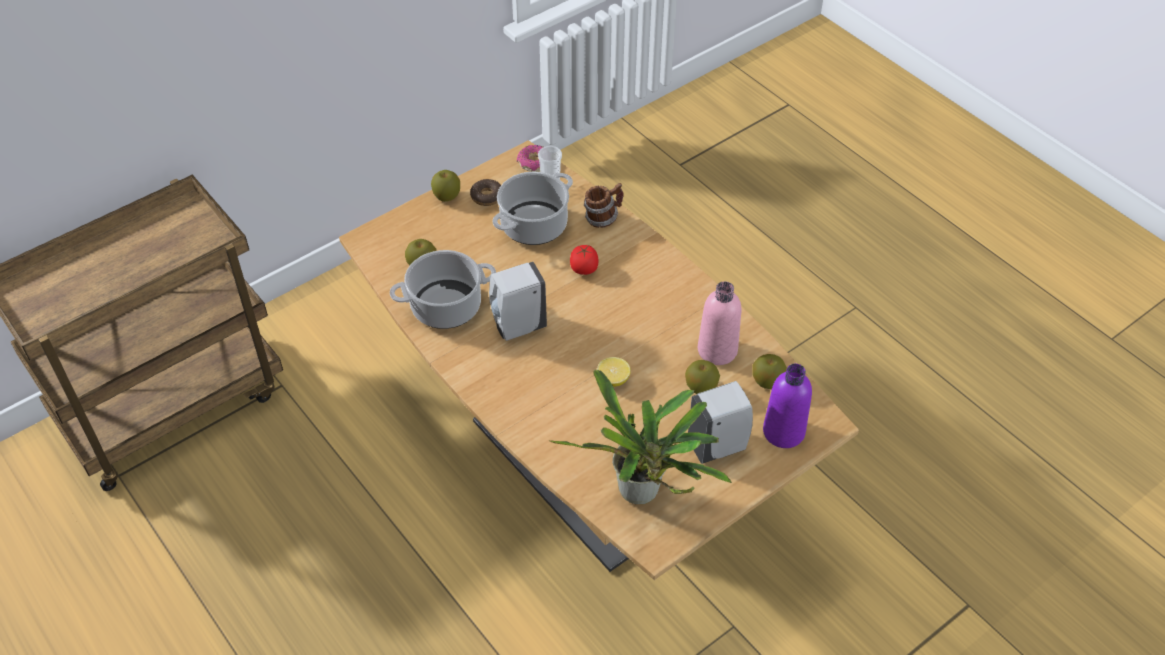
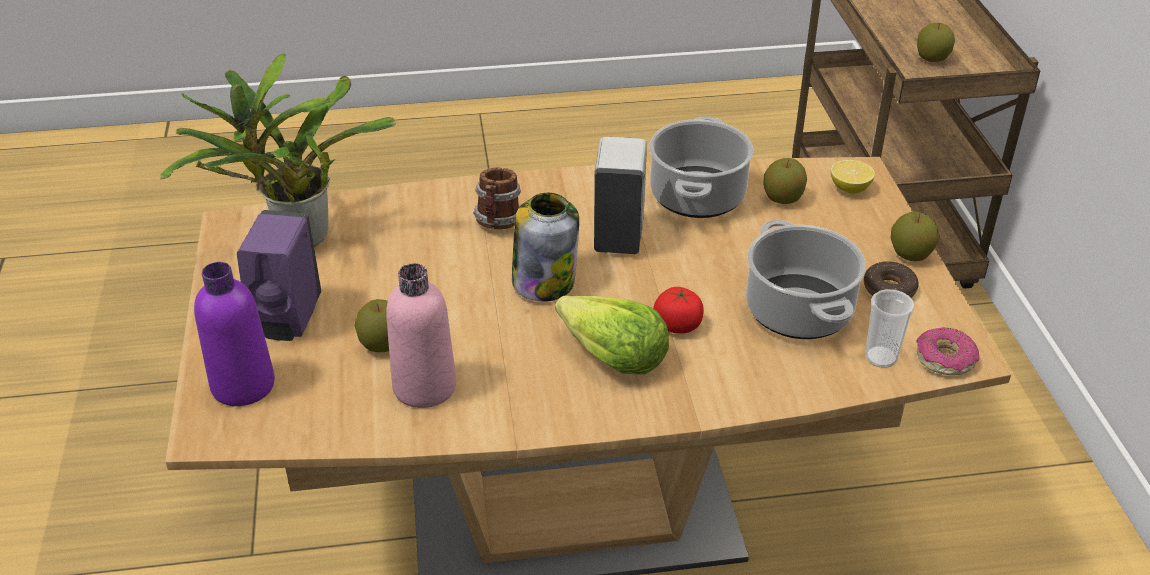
camera: 120 degrees right, 10 degrees down
mug [584,183,624,228] -> mug moved to [473,168,521,229]
lemon [597,357,631,387] -> lemon moved to [831,160,875,194]
white soap dispenser [688,381,753,464] -> purple soap dispenser [237,210,321,341]
apple [752,354,787,389] -> apple moved to [917,22,955,62]
none -> jar [512,193,579,302]
none -> lettuce [555,296,669,374]

